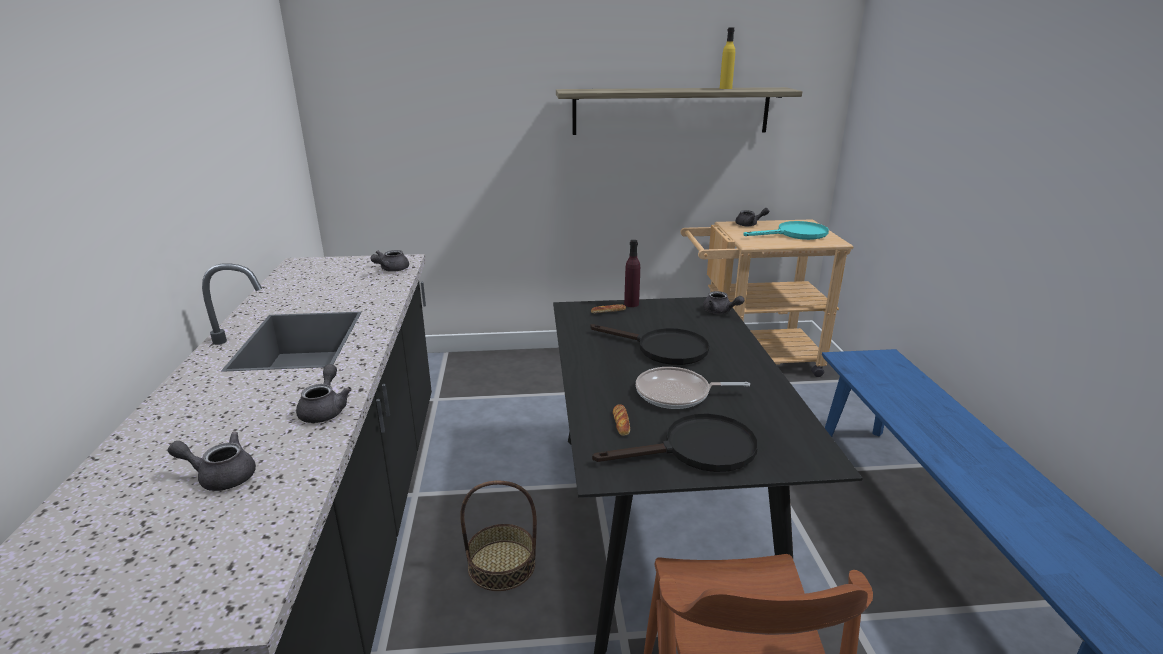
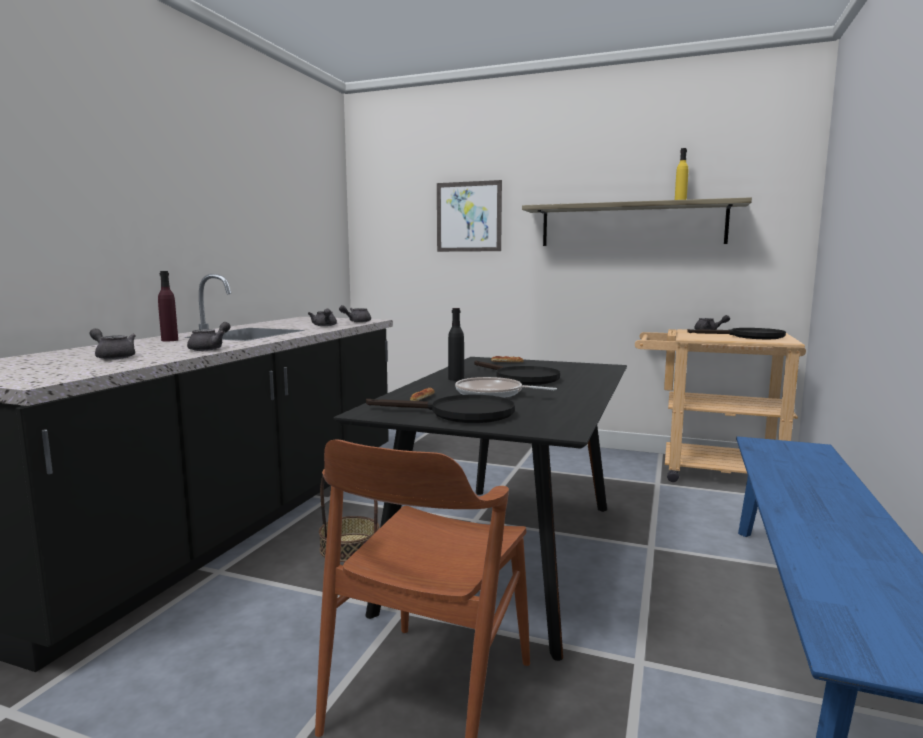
camera: 25 degrees right, 15 degrees down
purple bottle [624,240,640,307] -> purple bottle moved to [158,271,178,342]
grey teapot [703,291,744,314] -> grey teapot moved to [308,309,337,326]
turquoise frying pan [743,221,829,240] -> black frying pan [687,328,786,339]
none -> picture [437,180,502,252]
none -> black bottle [448,308,464,381]

